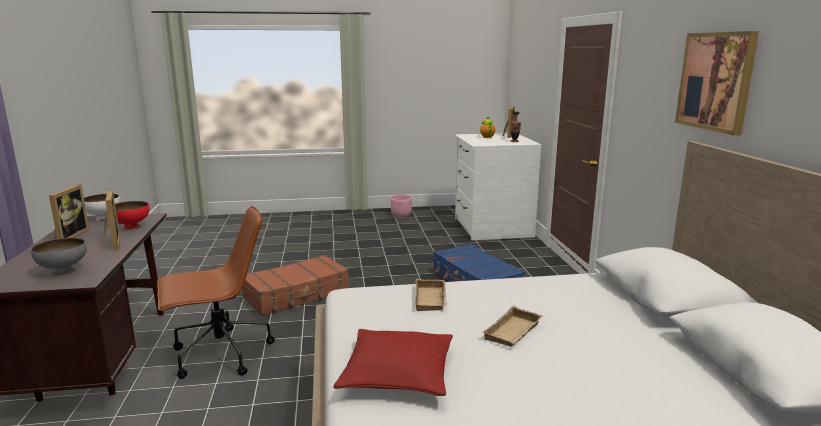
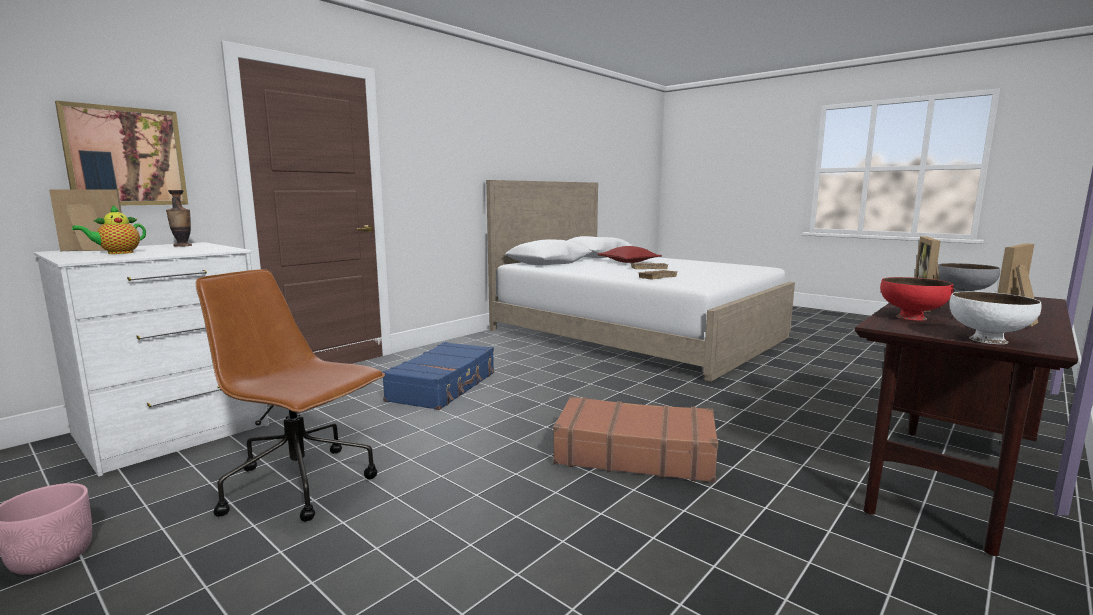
camera: 130 degrees left, 5 degrees down
brown office chair [157,206,275,379] -> brown office chair moved to [196,269,385,522]
red pillow [333,329,453,396] -> red pillow moved to [597,246,662,263]
picture [675,31,759,136] -> picture moved to [55,101,188,205]

